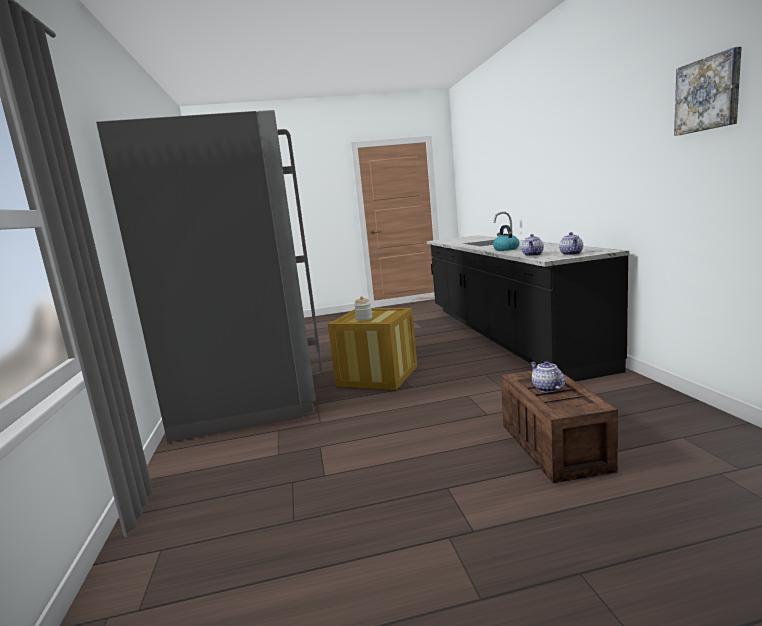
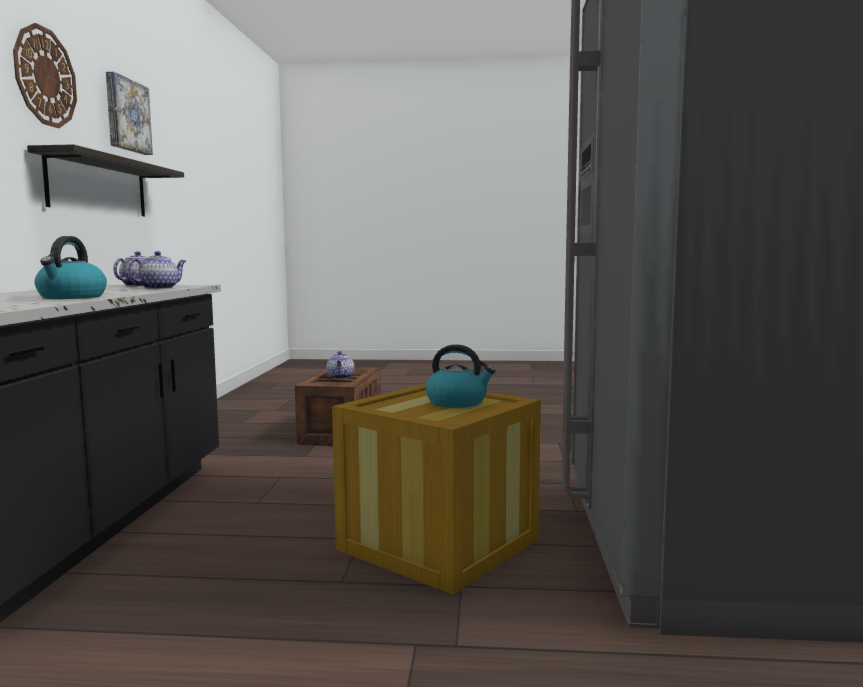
camera: 165 degrees left, 5 degrees down
jar [354,296,372,321] -> kettle [426,344,495,408]
none -> wall clock [13,23,77,128]
none -> shelf [27,144,184,216]

